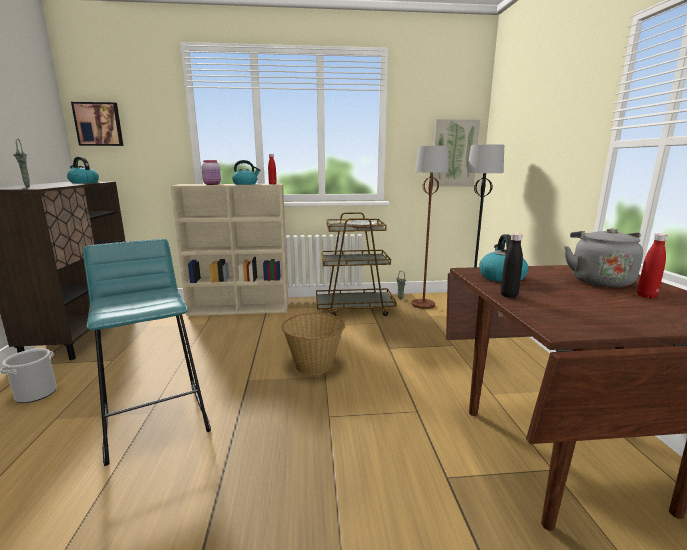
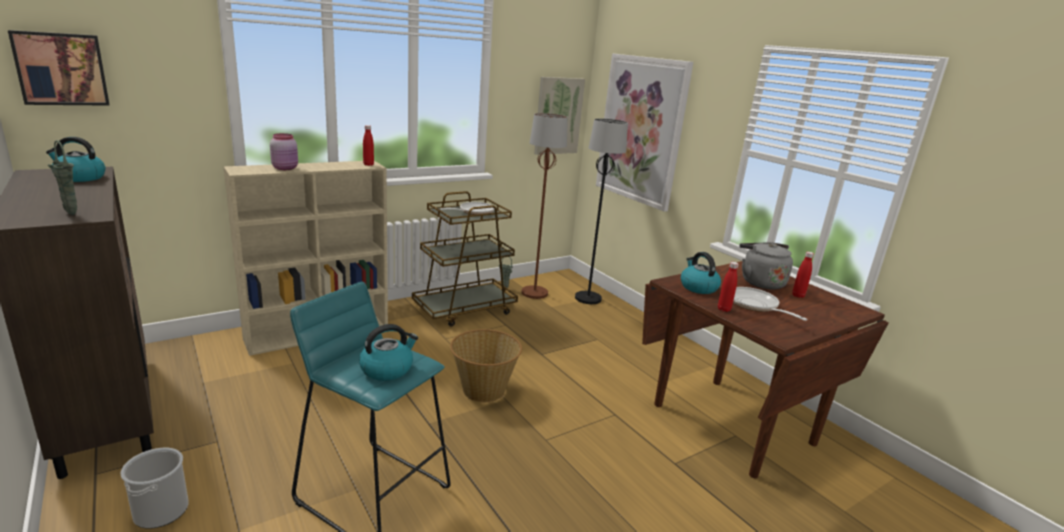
camera: 30 degrees left, 5 degrees up
kettle [232,160,261,185] -> kettle moved to [359,324,418,381]
black bottle [501,233,523,298] -> red bottle [718,262,739,312]
none -> picture [596,54,693,212]
none -> frying pan [733,287,807,321]

